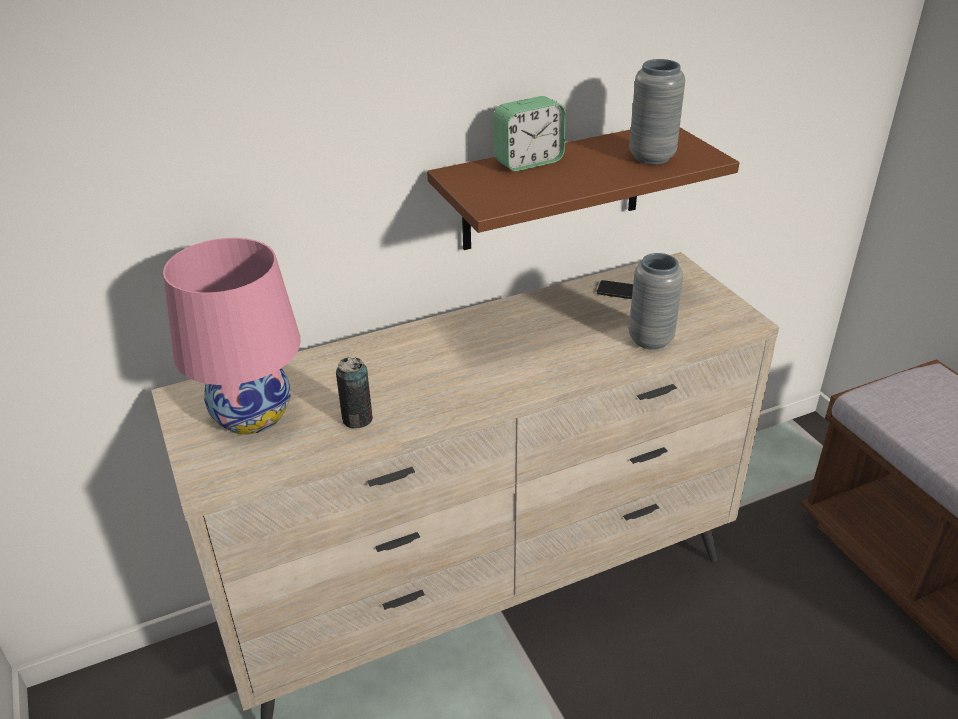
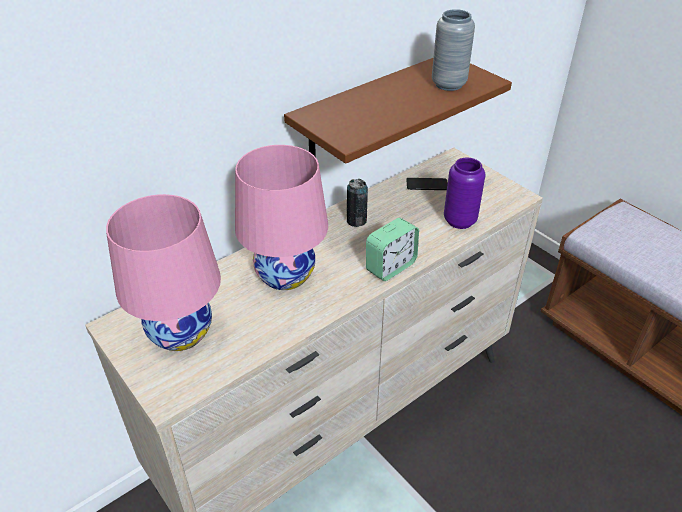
camera: 15 degrees left, 5 degrees up
can [336,357,373,428] -> can moved to [347,179,368,227]
alarm clock [493,96,566,171] -> alarm clock moved to [366,218,419,281]
grey vase [629,253,683,350] -> purple vase [444,158,485,229]
none -> pink table lamp [235,145,328,290]

